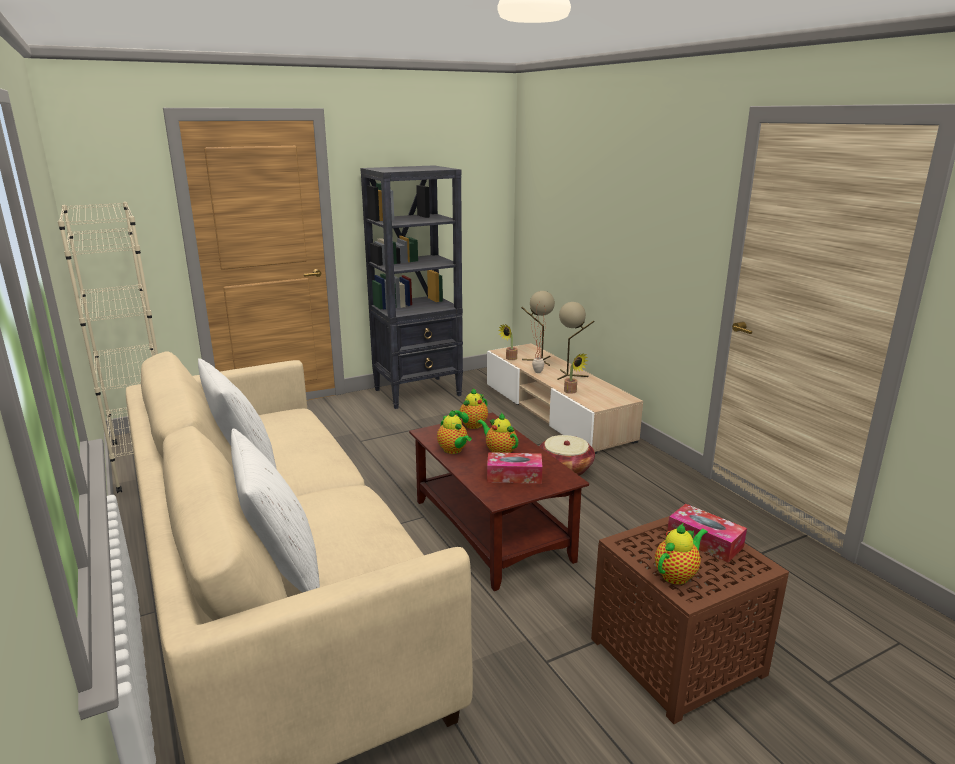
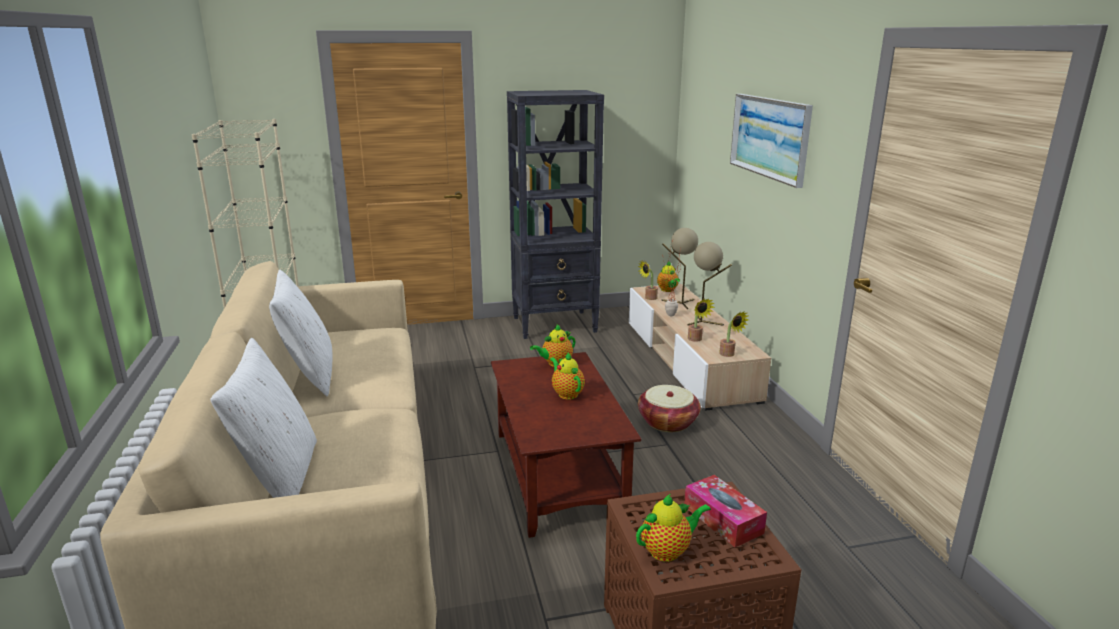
camera: 15 degrees right, 0 degrees up
teapot [437,410,472,454] -> teapot moved to [657,262,680,292]
tissue box [487,452,543,484] -> none
none -> potted plant [719,311,748,357]
none -> picture [730,94,813,188]

